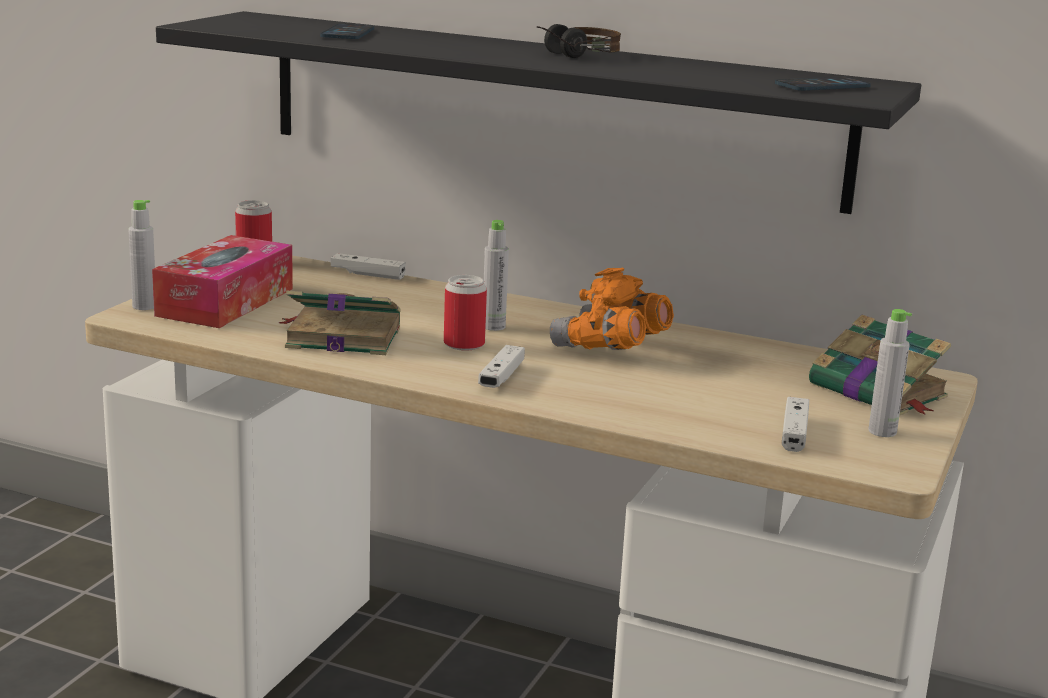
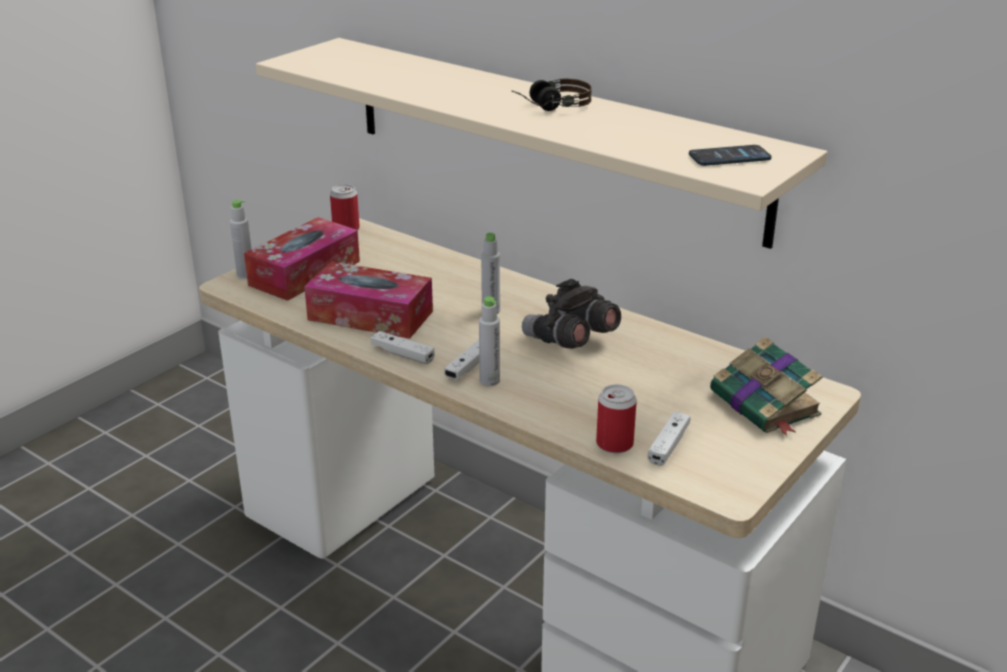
camera: 15 degrees right, 10 degrees up
black shelf [156,11,921,214] -> beige shelf [256,38,827,249]
book [279,290,401,355] -> tissue box [304,261,433,339]
phone [320,24,374,39] -> none
white game controller [331,253,406,280] -> white game controller moved to [371,331,434,364]
can [444,275,487,351] -> can moved to [596,384,637,453]
orange binoculars [550,267,674,350] -> grey binoculars [522,279,621,349]
grey bottle [868,309,912,437] -> grey bottle moved to [479,296,500,386]

